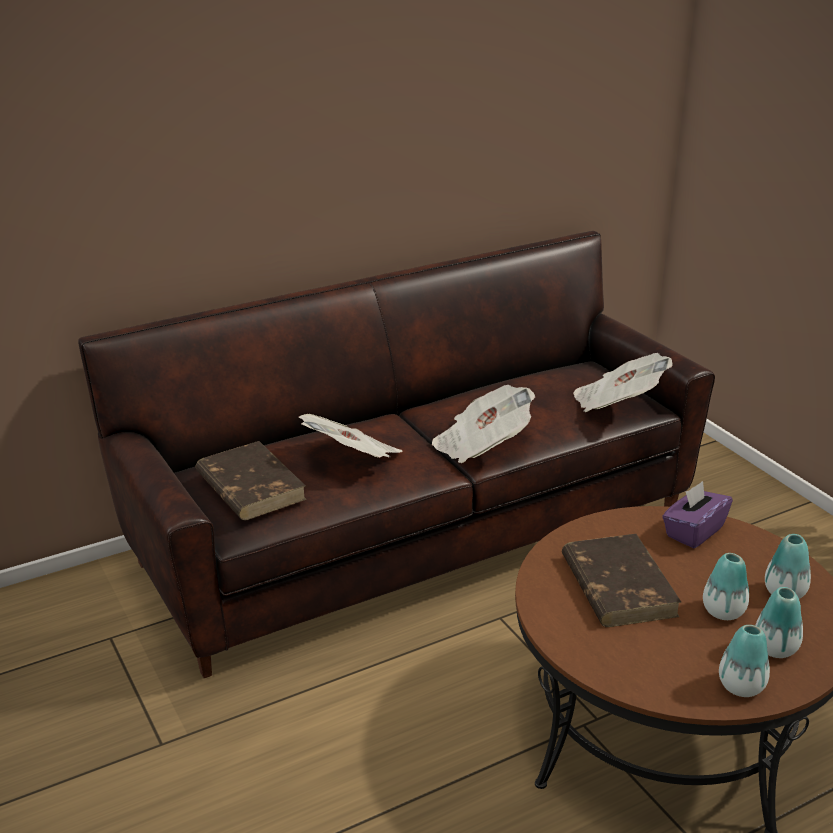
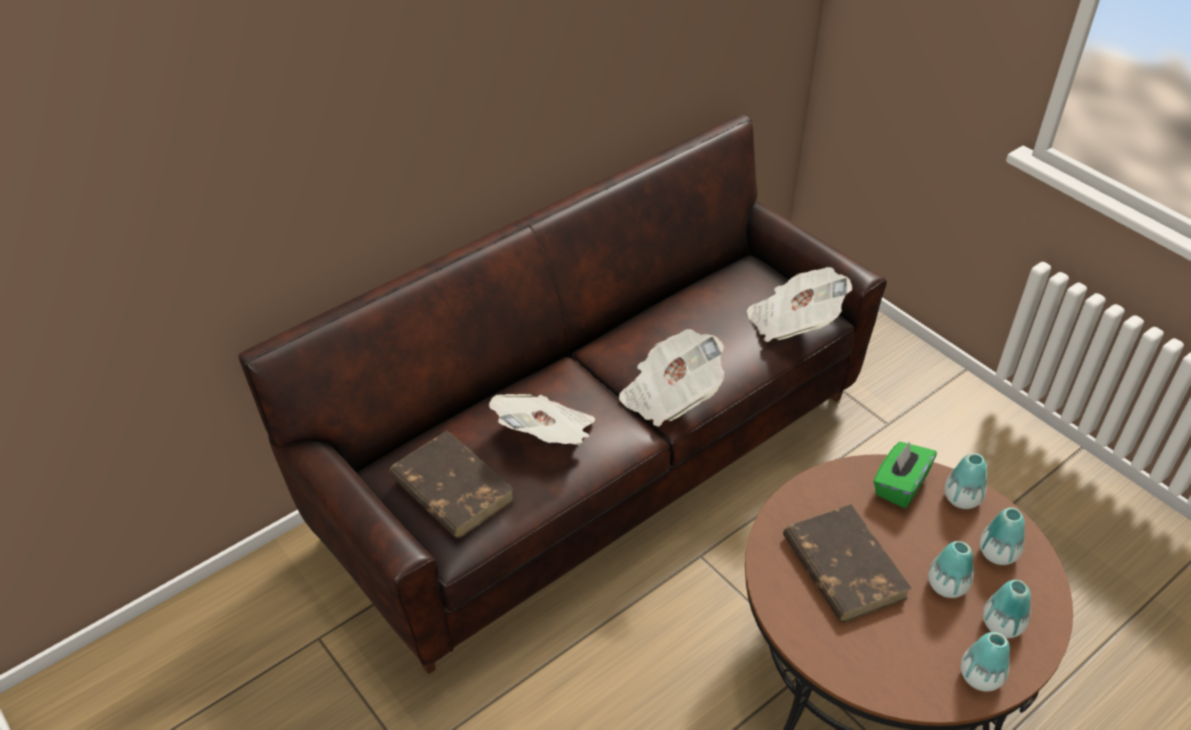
camera: 10 degrees left, 15 degrees up
purple tissue box [662,481,733,548] -> green tissue box [873,441,937,508]
none -> vase [944,453,987,509]

